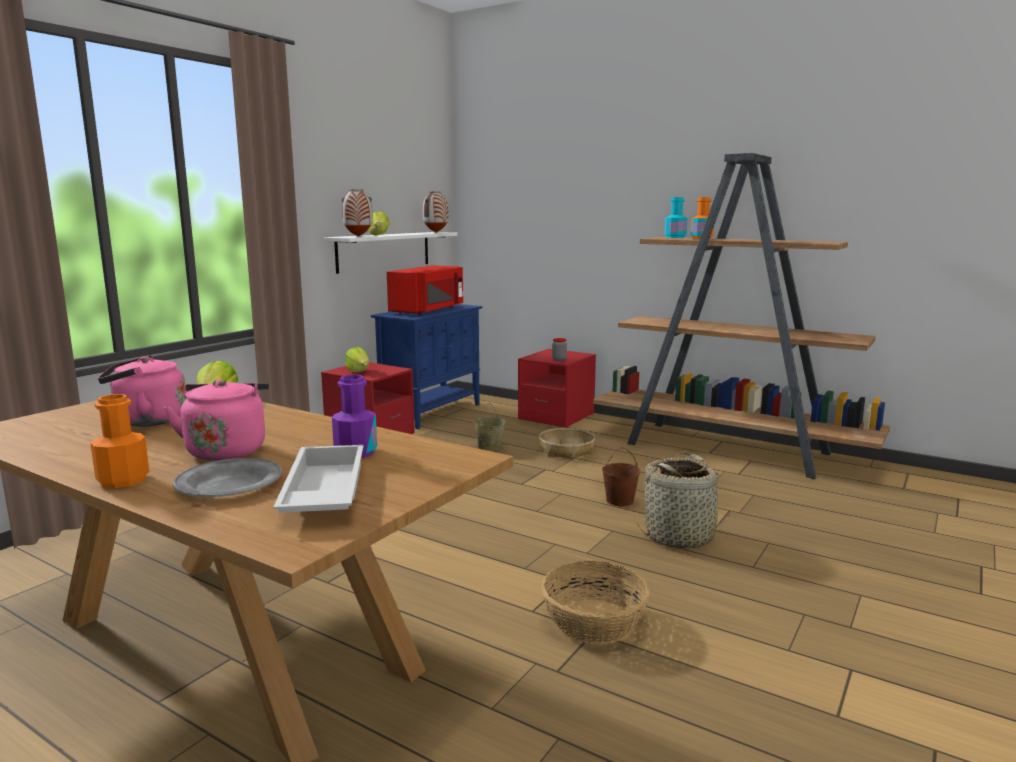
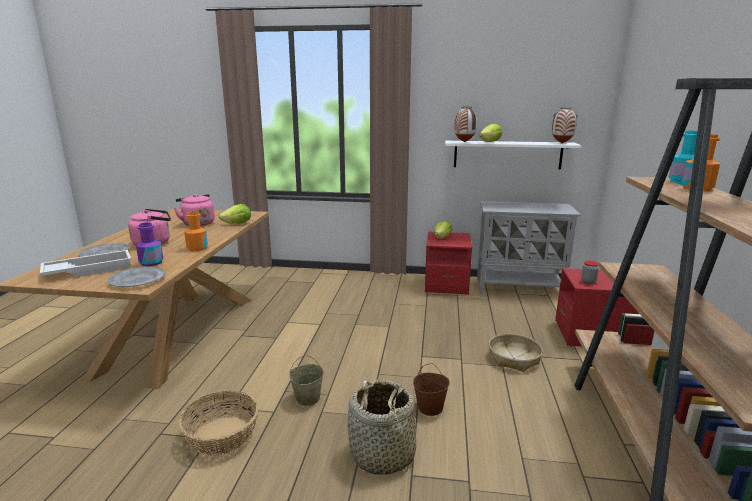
camera: 65 degrees right, 5 degrees up
orange bottle [90,394,149,488] -> orange bottle moved to [184,211,208,251]
blue cabinet [371,304,482,429] -> grey cabinet [477,201,581,294]
red microwave [387,265,463,315] -> none
beige bucket [473,403,505,451] -> beige bucket moved to [289,355,324,406]
none -> grey plate [107,267,165,287]

